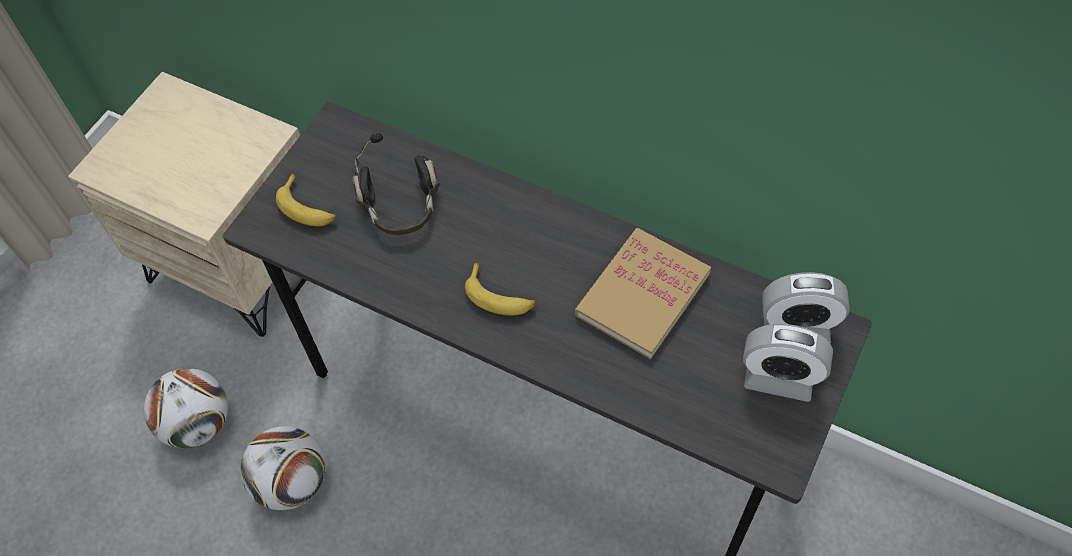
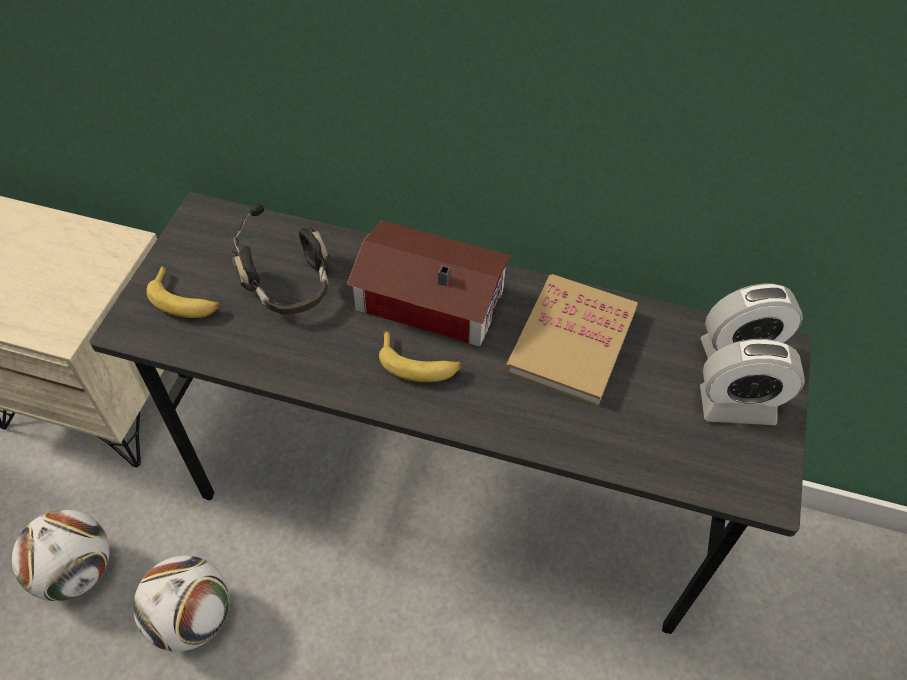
camera: 15 degrees left, 5 degrees down
none -> toy house [346,221,511,347]

